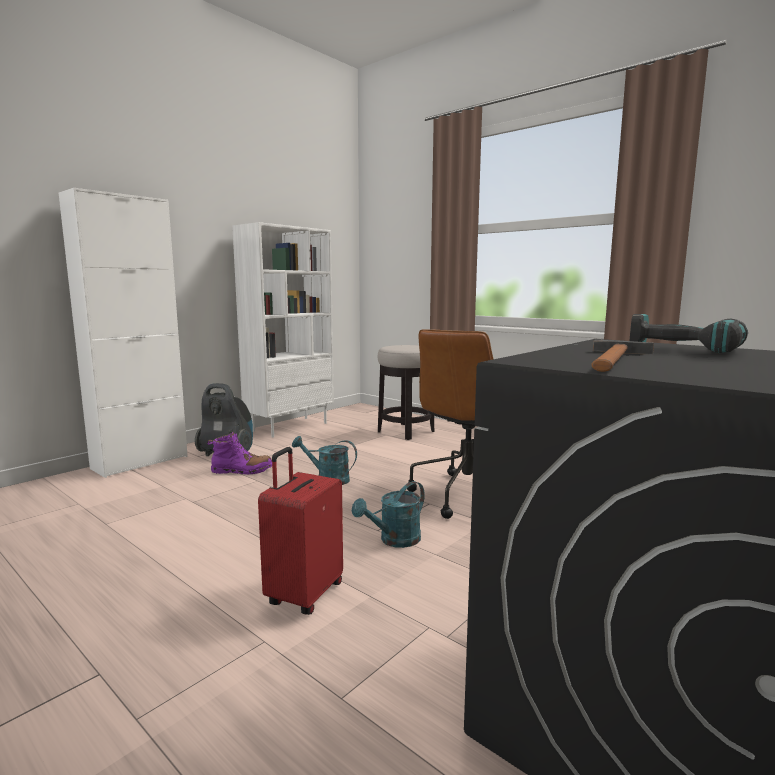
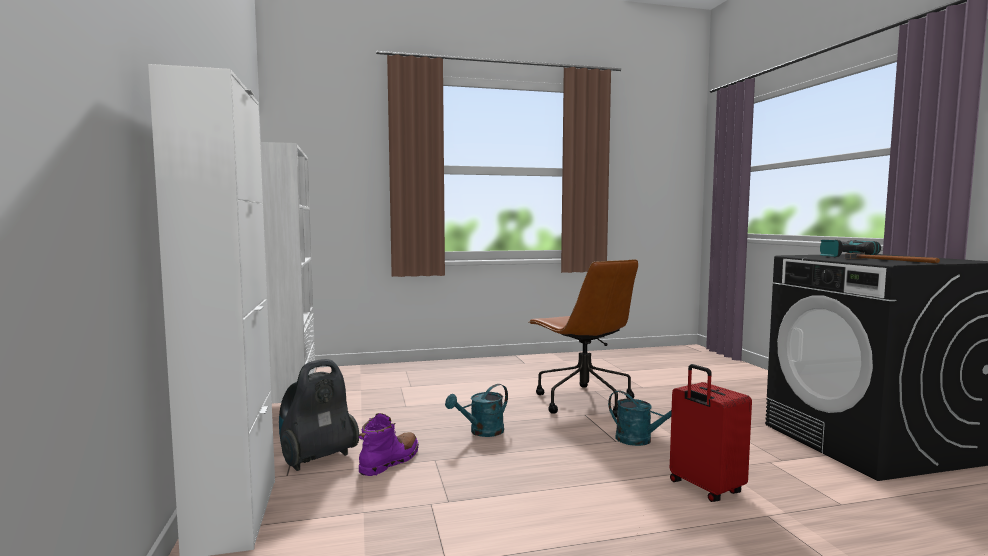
camera: 55 degrees left, 5 degrees down
turquoise watering can [352,481,425,548] -> turquoise watering can turned 45 degrees counterclockwise [608,391,672,446]
stool [378,345,434,440] -> none

